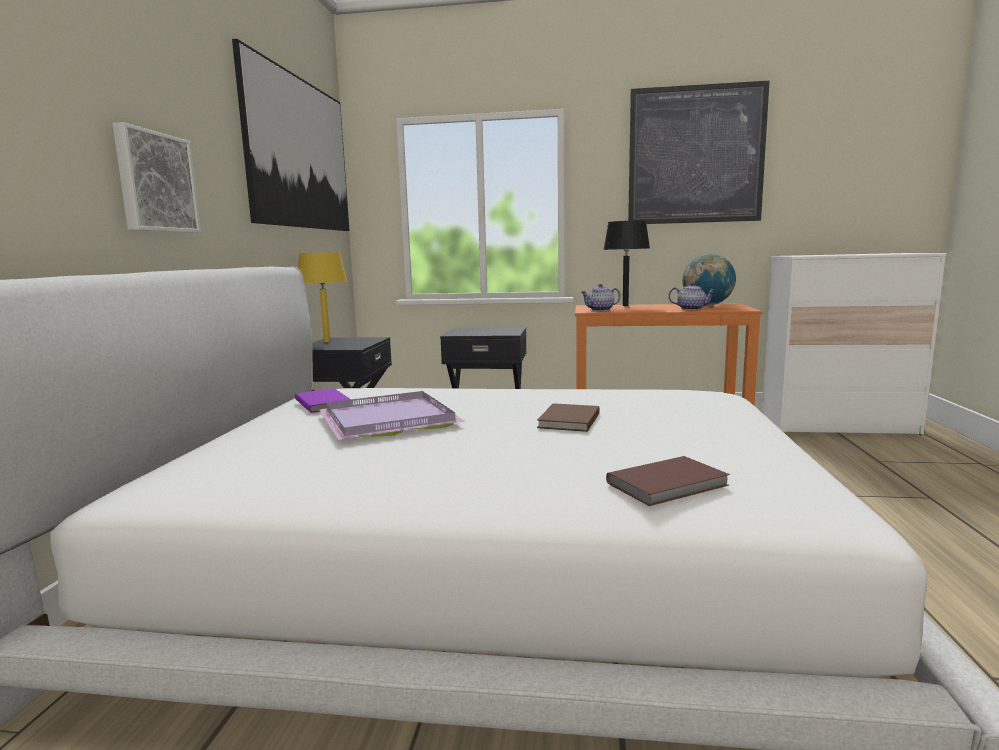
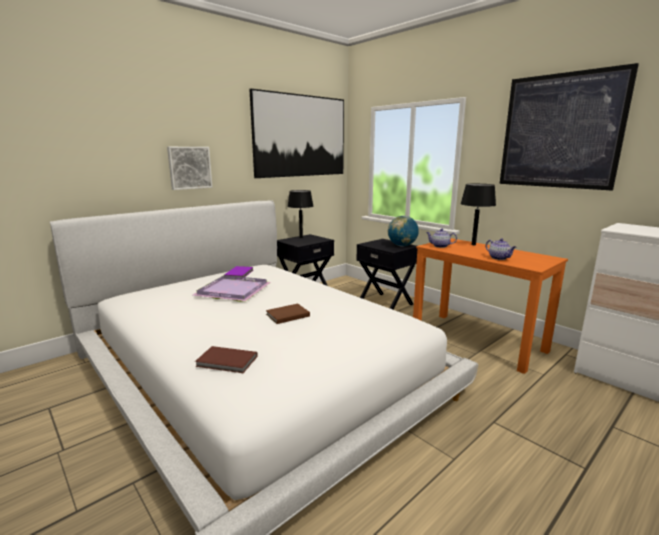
camera: 40 degrees right, 5 degrees up
yellow table lamp [298,252,347,342] -> black table lamp [287,190,313,238]
globe [683,254,736,306] -> globe moved to [388,215,419,247]

